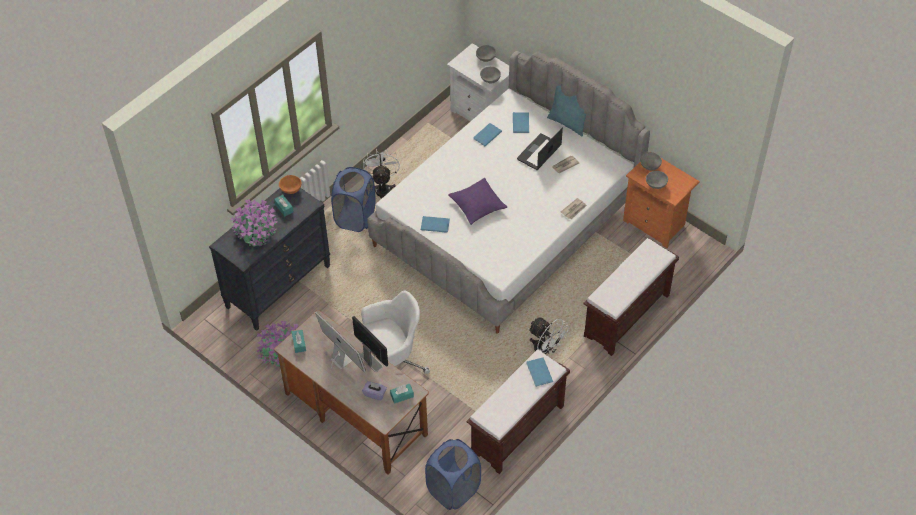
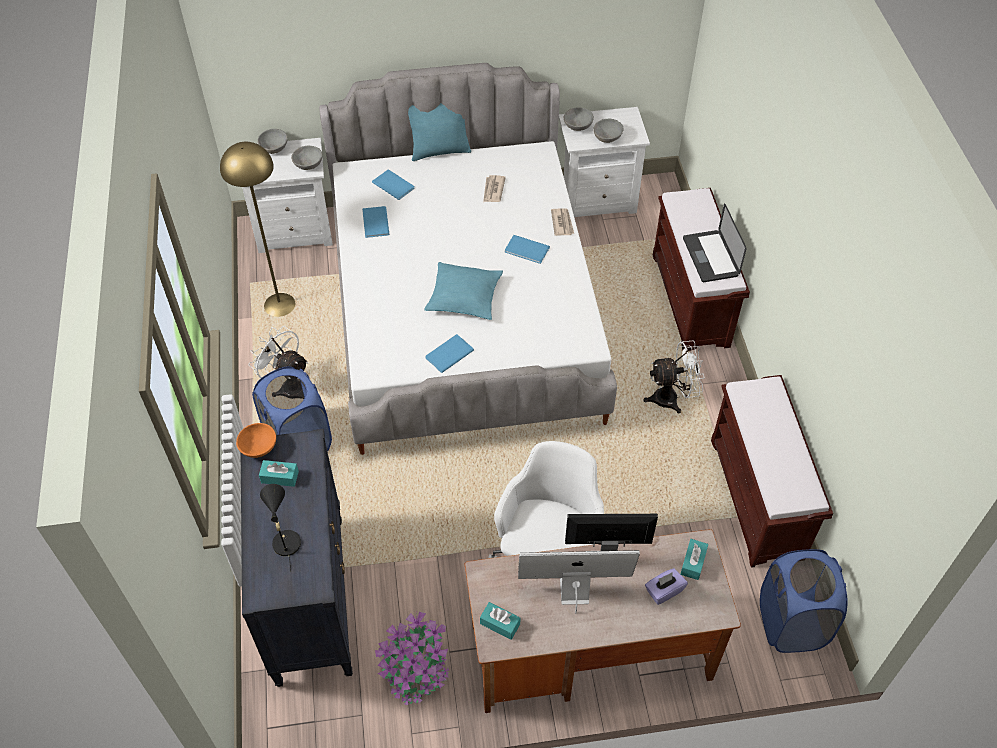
camera: 50 degrees left, 0 degrees up
potted plant [231,199,278,247] -> black table lamp [260,484,301,571]
purple pillow [448,178,507,225] -> turquoise pillow [424,262,503,320]
laptop [517,128,563,170] -> laptop moved to [683,203,747,282]
blue book [526,357,553,387] -> blue book moved to [505,235,550,264]
orange nightstand [623,158,700,248] -> white nightstand [559,107,650,217]
none -> yellow floor lamp [220,142,295,317]

